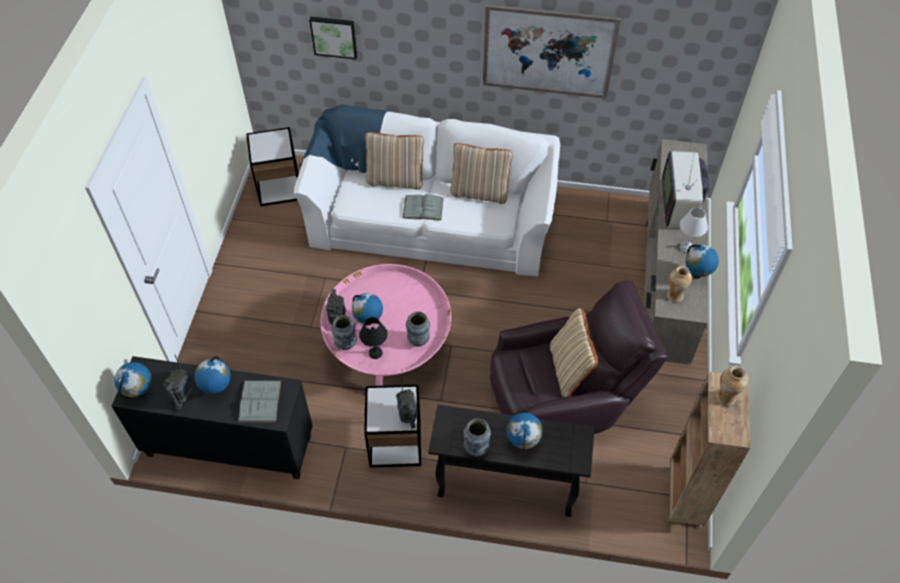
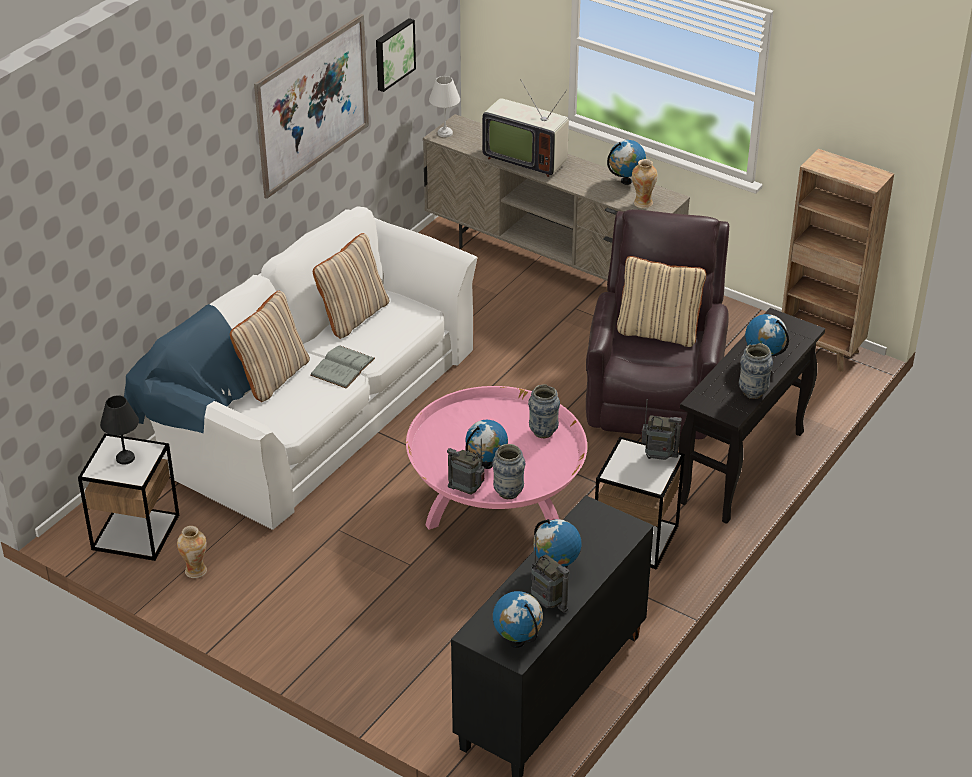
camera: 65 degrees left, 15 degrees down
grey book [238,380,281,422] -> none
picture [309,17,357,59] -> picture moved to [376,18,416,92]
black table lamp [359,317,388,359] -> black table lamp moved to [100,395,139,465]
white table lamp [680,207,708,253] -> white table lamp moved to [429,76,460,137]
vase [716,366,749,406] -> vase moved to [177,526,207,578]

